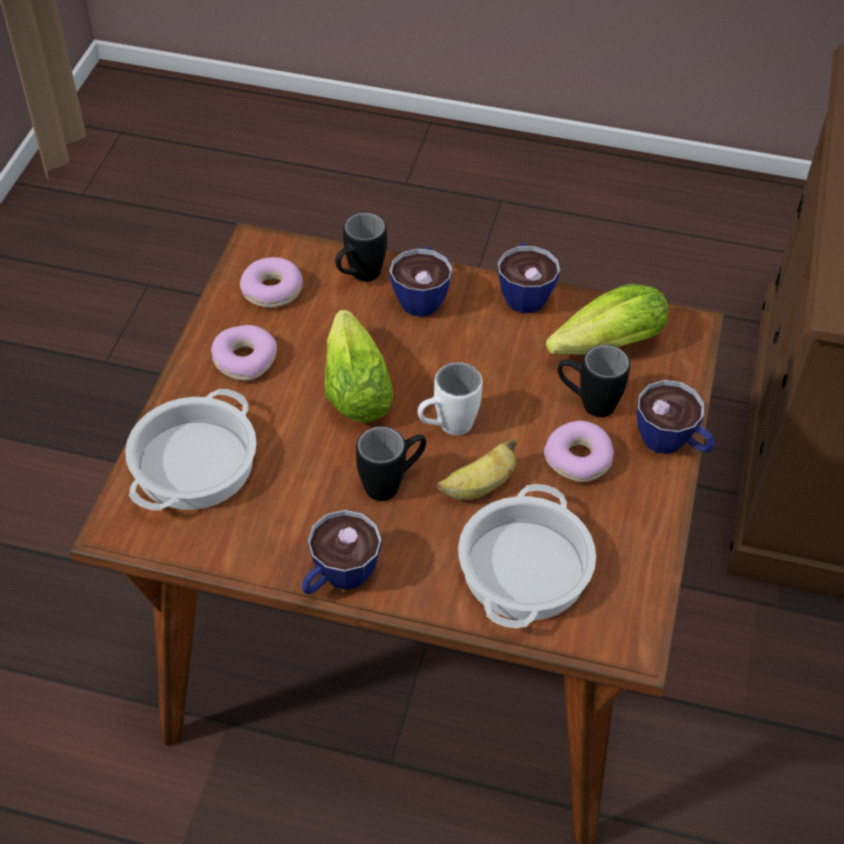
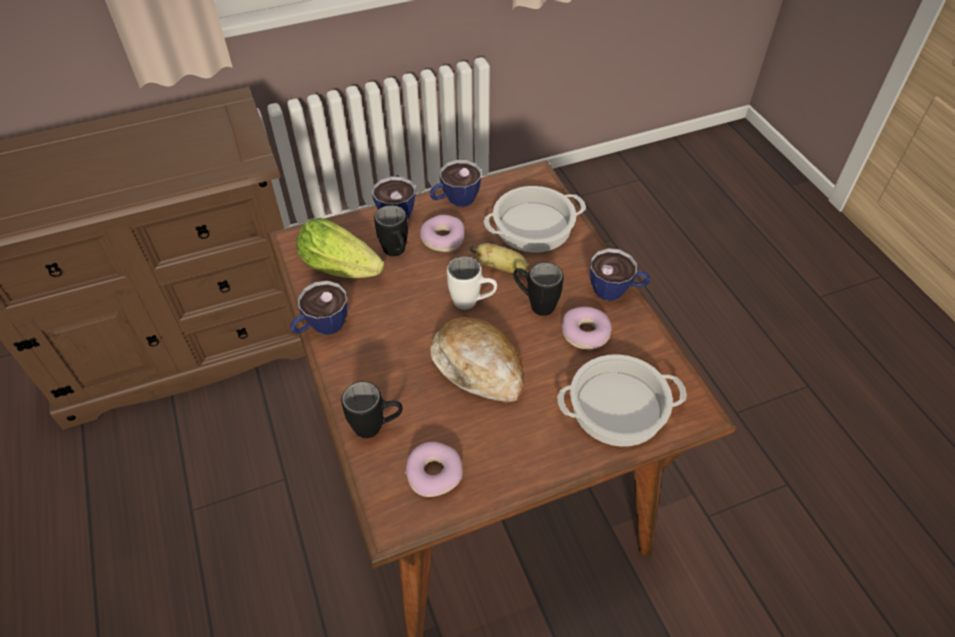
camera: 125 degrees left, 0 degrees up
donut [211,325,277,381] -> donut moved to [562,307,612,350]
lettuce [325,310,393,423] -> bread [430,317,524,402]
cup [390,246,452,317] -> cup moved to [430,160,481,207]

